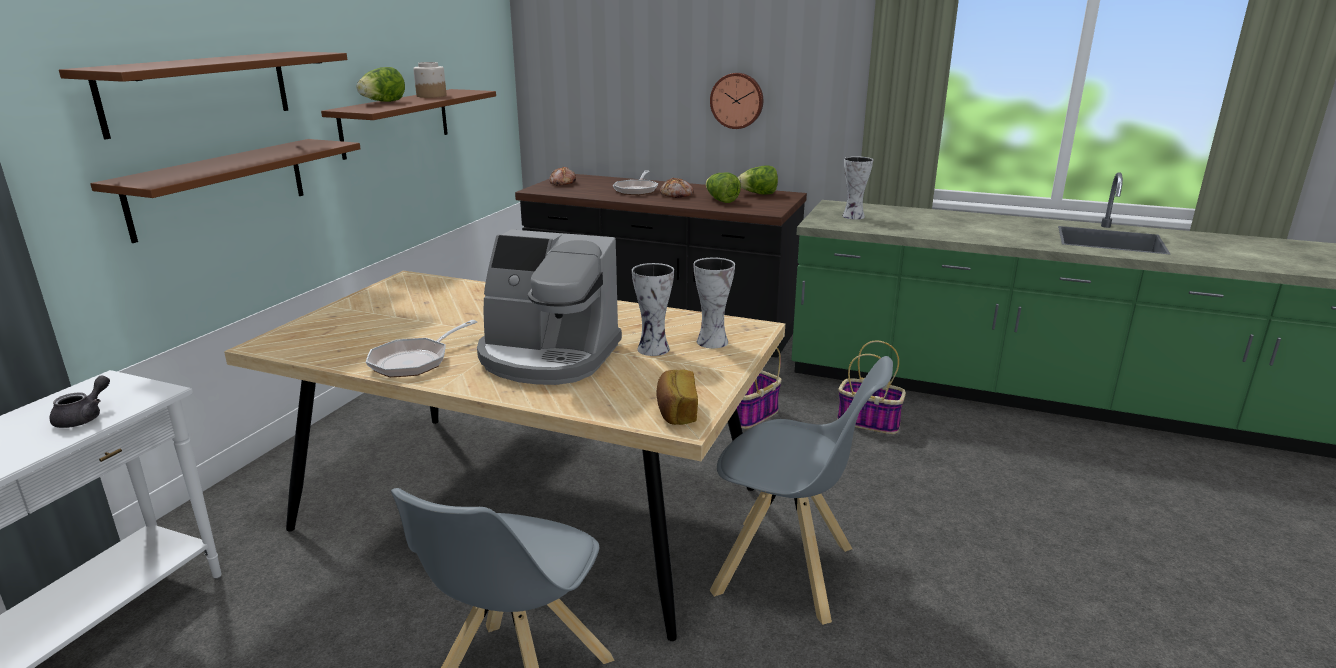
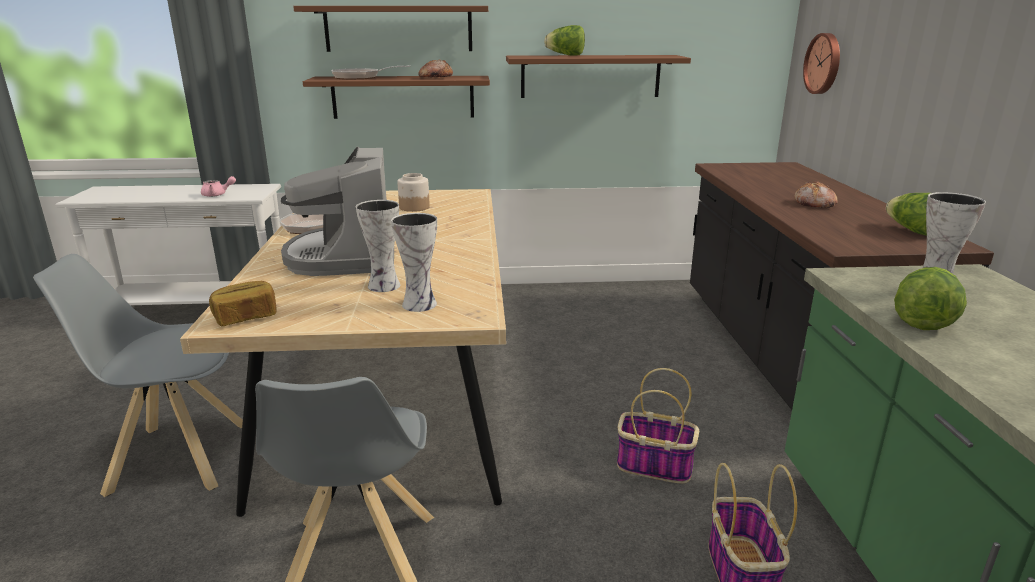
camera: 65 degrees right, 0 degrees up
grey teapot [49,375,110,428] -> pink teapot [201,176,236,197]
jar [413,62,447,98] -> jar moved to [397,173,430,212]
bread [549,167,576,186] -> bread moved to [418,59,453,77]
frying pan [613,170,658,195] -> frying pan moved to [332,65,410,80]
lettuce [706,172,741,203] -> lettuce moved to [894,267,967,330]
wall clock [710,73,763,129] -> wall clock moved to [803,33,840,94]

